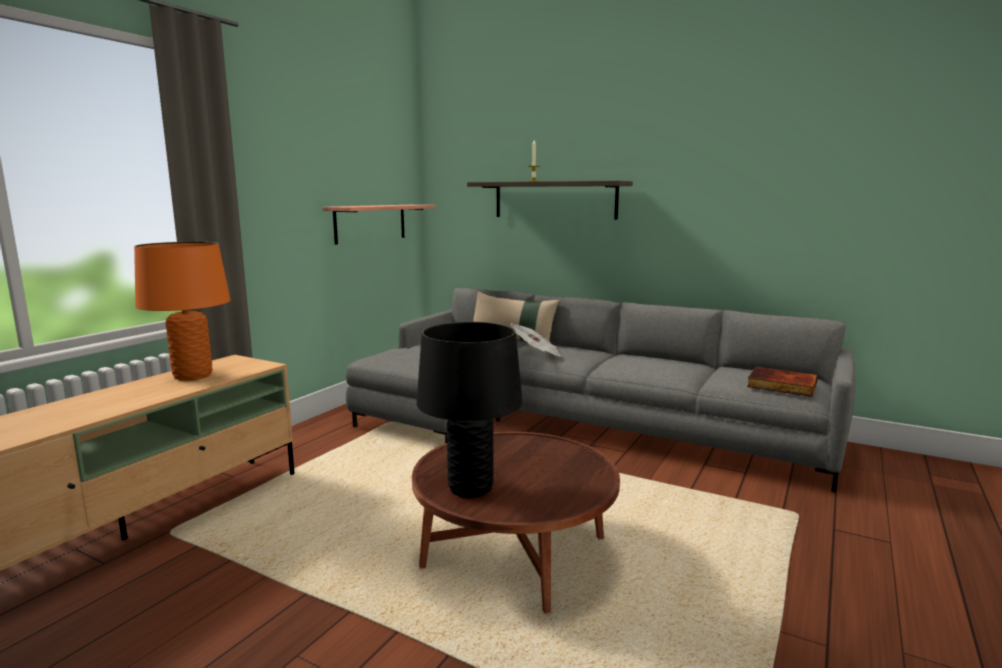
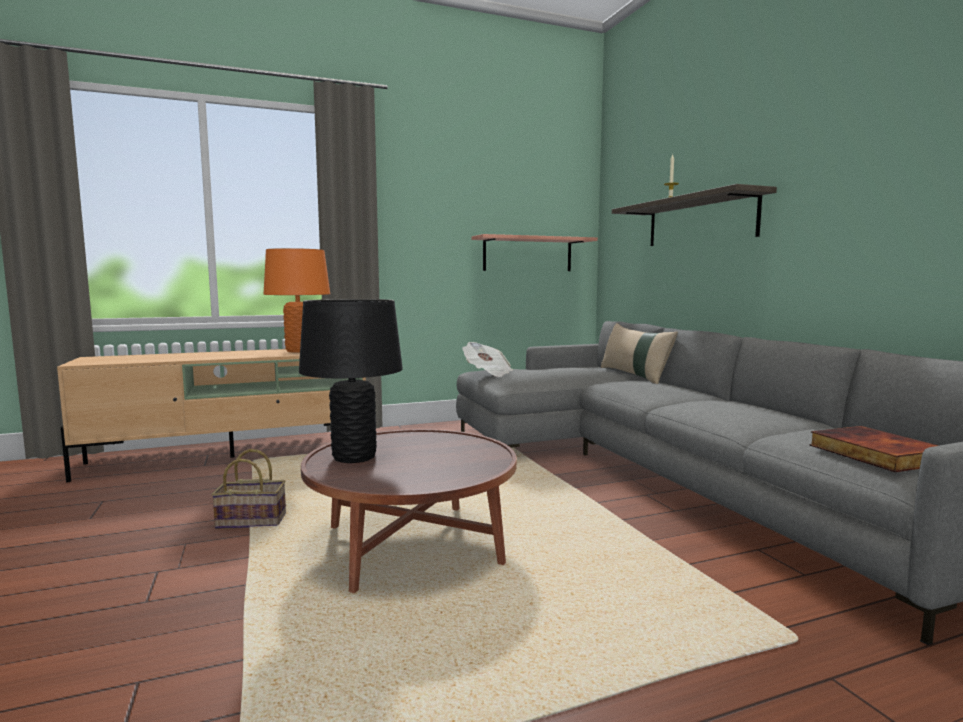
camera: 40 degrees right, 5 degrees down
newspaper [510,323,561,357] -> newspaper moved to [462,342,513,377]
none -> basket [211,449,286,529]

